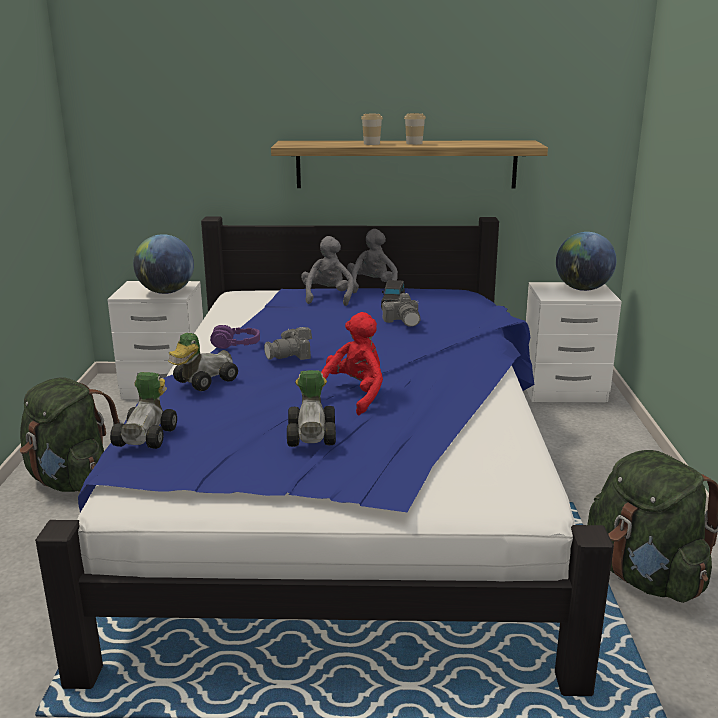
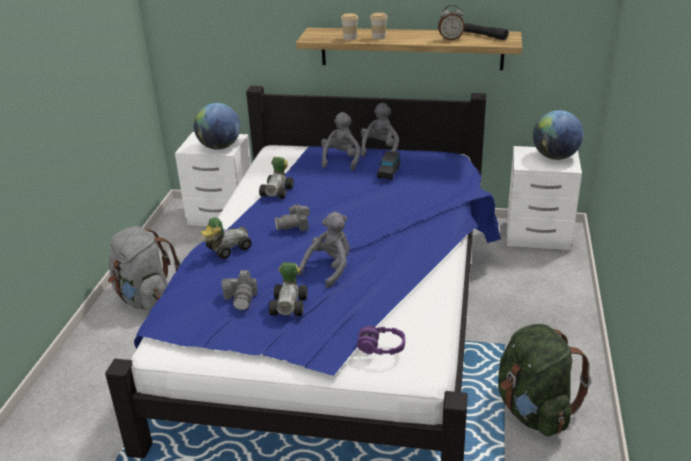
camera: 10 degrees right, 10 degrees up
green backpack [20,377,123,492] -> grey backpack [108,226,181,311]
toy car [110,372,177,449] -> toy car moved to [259,157,294,199]
purple headphones [210,325,260,349] -> purple headphones moved to [357,325,405,355]
red plush toy [321,312,383,415] -> grey plush toy [298,212,350,288]
camera [382,293,421,327] -> camera moved to [222,270,257,310]
cup [404,113,426,145] -> cup moved to [341,13,358,40]
none -> alarm clock [438,5,465,40]
none -> black flashlight [464,23,509,40]

